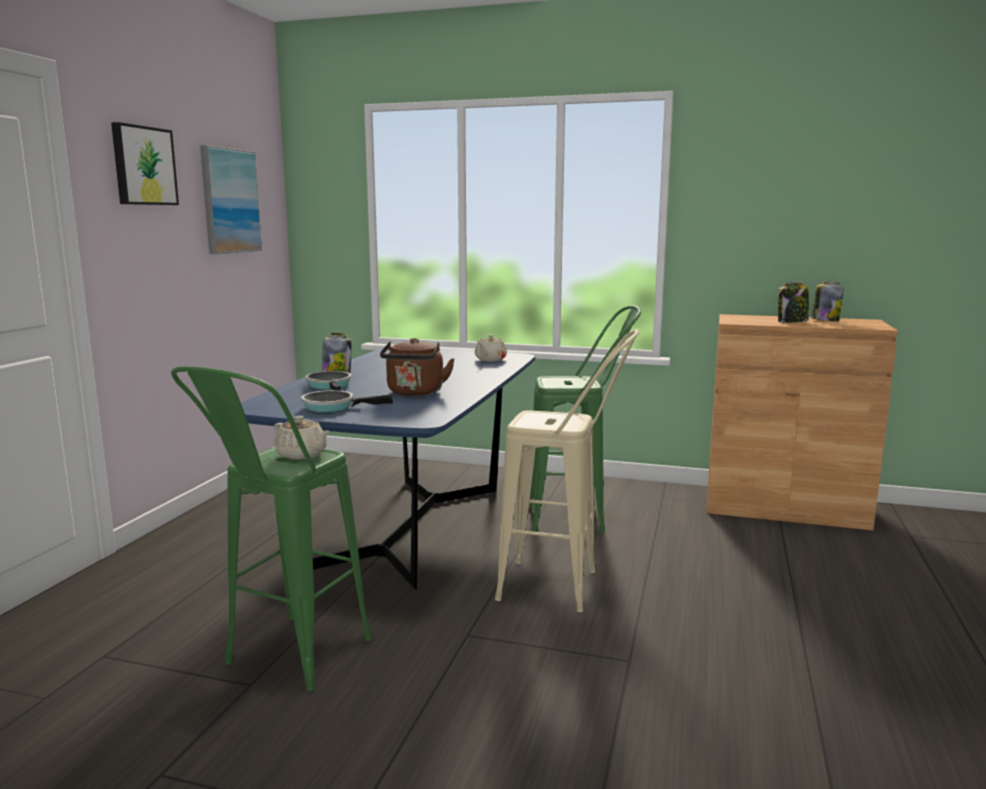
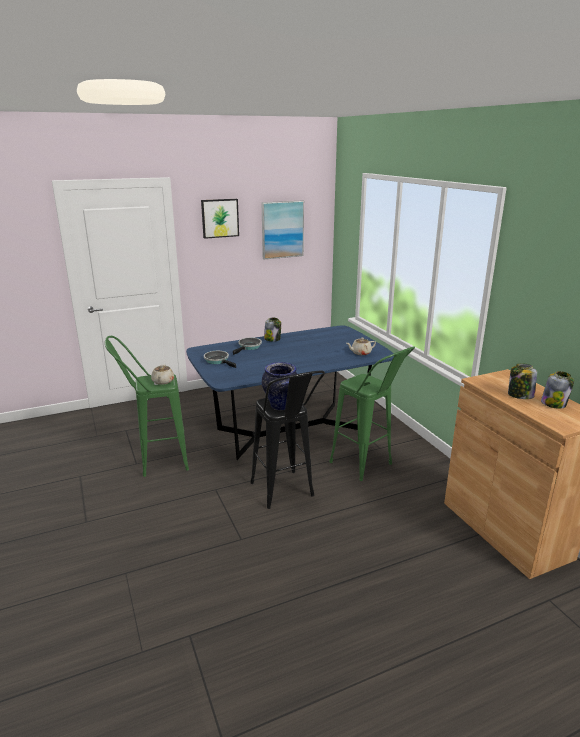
camera: 50 degrees right, 10 degrees up
brown kettle [380,338,455,396] -> none
beige stool [495,329,639,612] -> black stool [250,370,325,509]
none -> vase [262,362,297,410]

